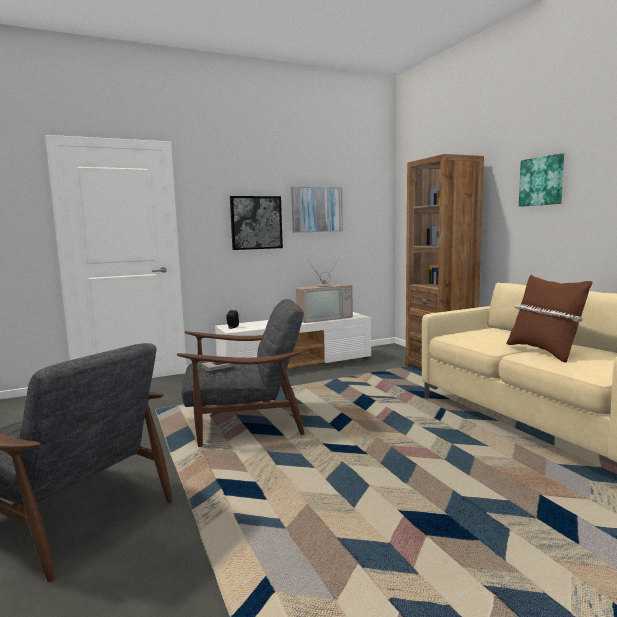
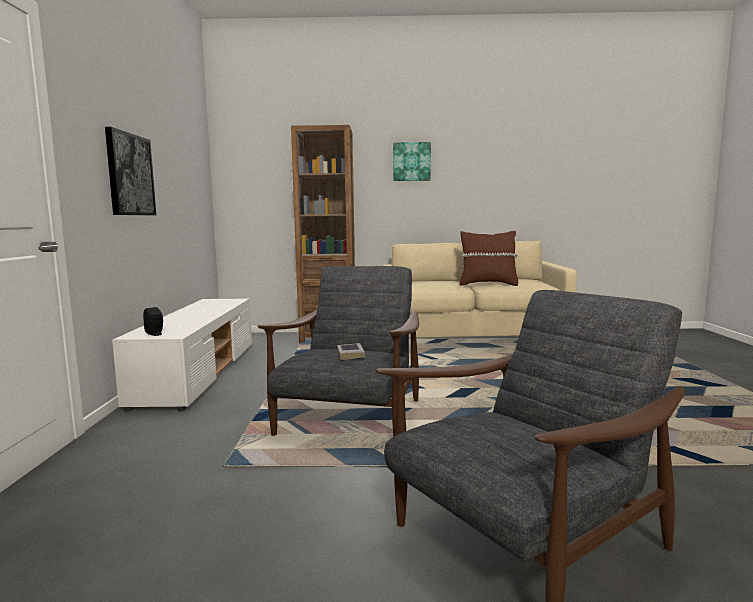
camera: 65 degrees left, 0 degrees up
picture [291,187,343,233] -> none
television [296,258,353,323] -> none

